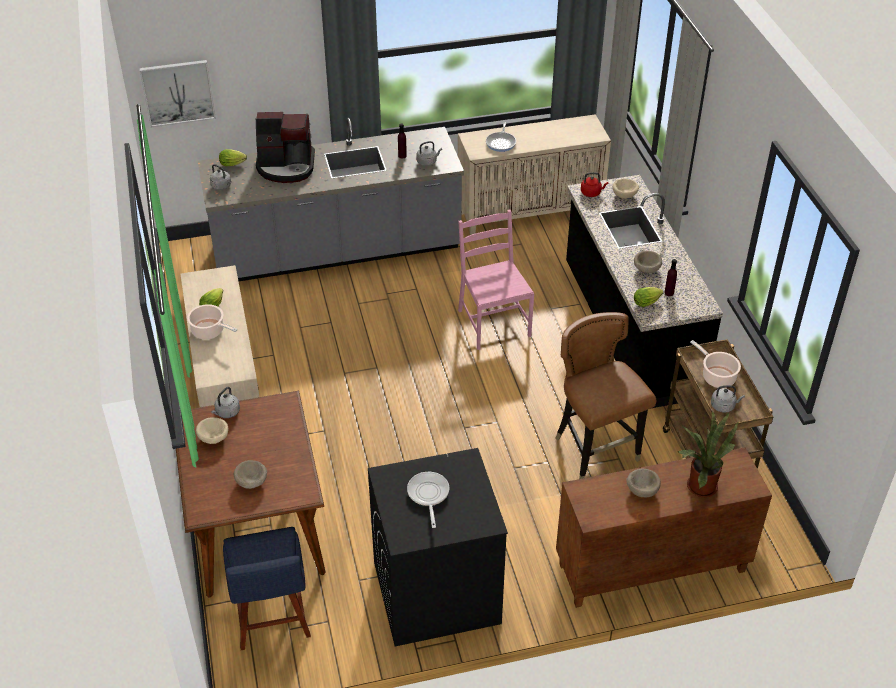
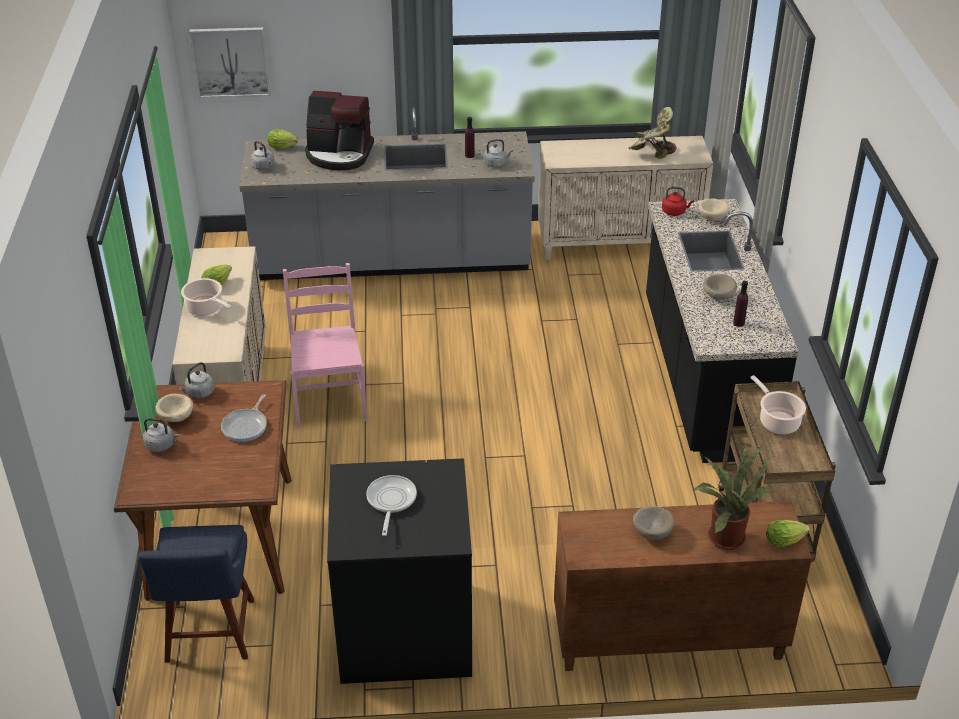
camera: 10 degrees right, 5 degrees down
beige bowl [234,460,267,489] -> none
pink chair [458,210,534,350] -> pink chair moved to [283,263,367,428]
frying pan [486,123,516,152] -> frying pan moved to [221,394,267,442]
brown chair [555,312,656,479] -> none
lettuce [634,287,664,307] -> lettuce moved to [766,520,810,547]
grey kettle [711,385,745,413] -> grey kettle moved to [143,418,179,452]
none -> potted plant [628,107,676,159]

